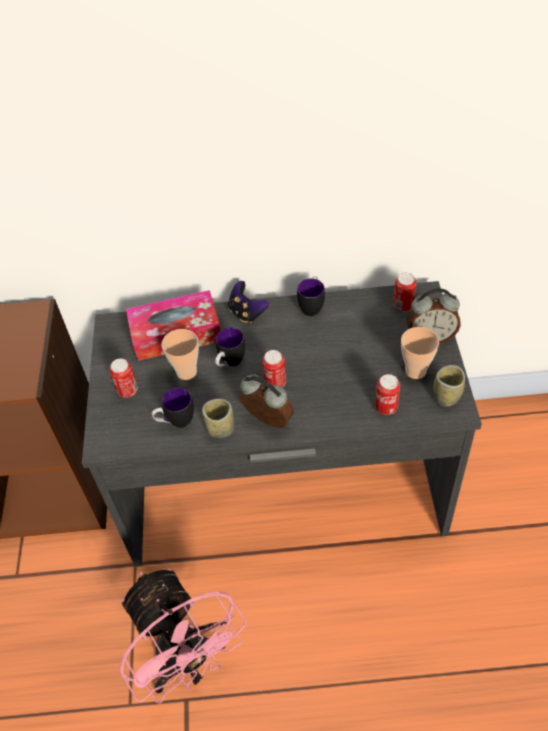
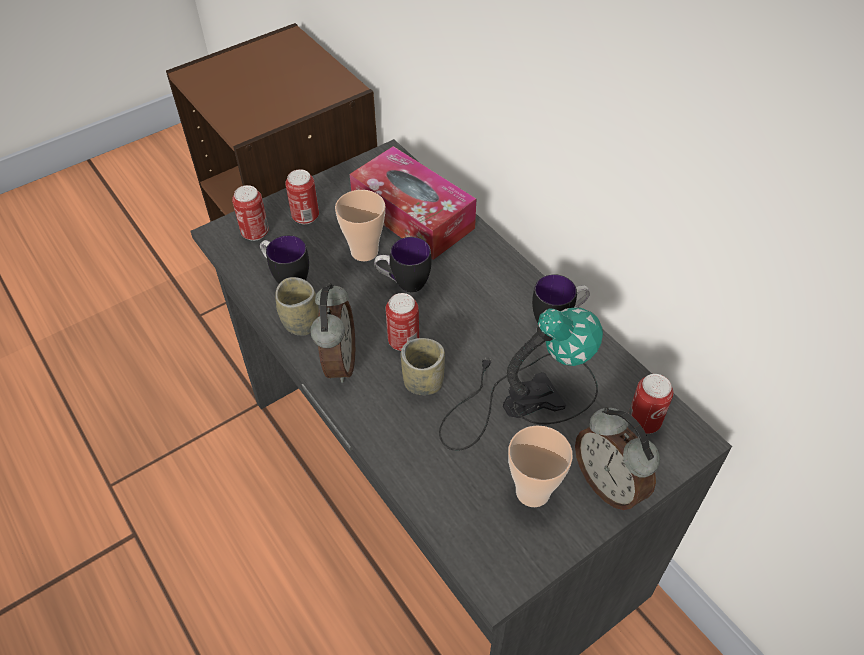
camera: 55 degrees right, 0 degrees up
pink fan [119,568,247,704] -> none
game controller [228,281,269,323] -> none
can [375,374,400,415] -> can moved to [232,185,269,241]
cup [434,365,465,407] -> cup moved to [401,338,445,395]
none -> table lamp [439,307,603,451]

